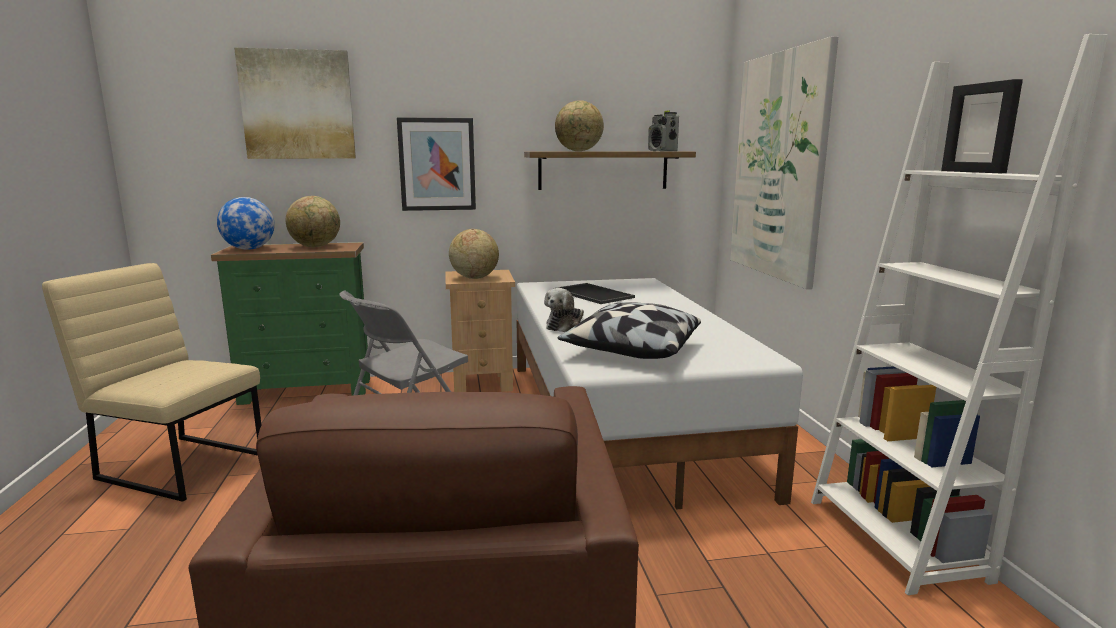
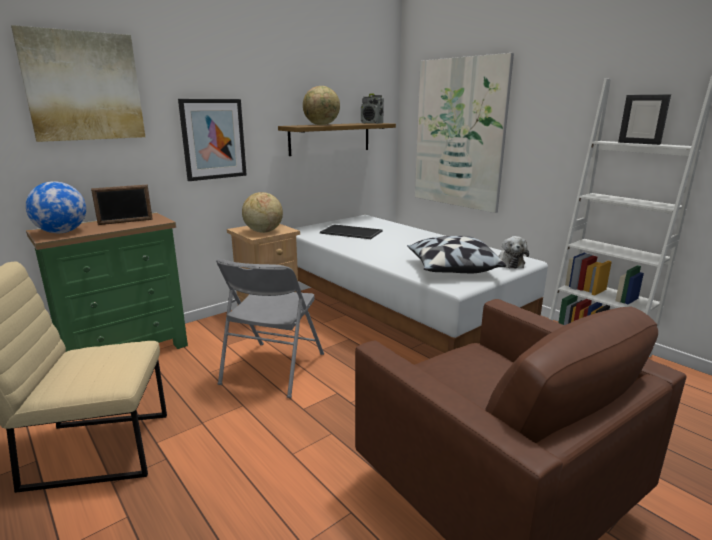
camera: 30 degrees left, 5 degrees up
globe [286,196,340,247] -> picture frame [91,185,153,225]
plush toy [544,288,584,332] -> plush toy moved to [498,236,529,269]

